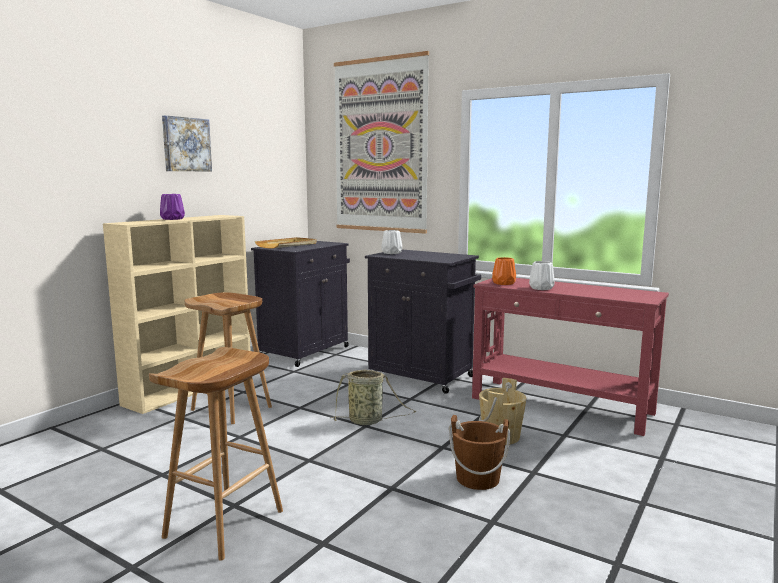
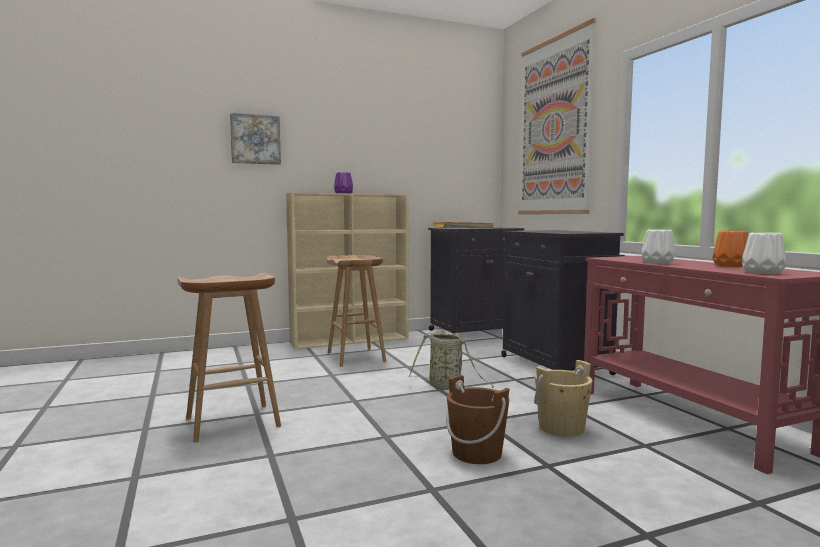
camera: 35 degrees right, 5 degrees down
picture [162,115,212,171] -> picture moved to [230,113,281,165]
white vase [381,230,402,254] -> white vase moved to [742,232,786,274]
orange vase [492,257,516,285] -> orange vase moved to [712,230,748,267]

